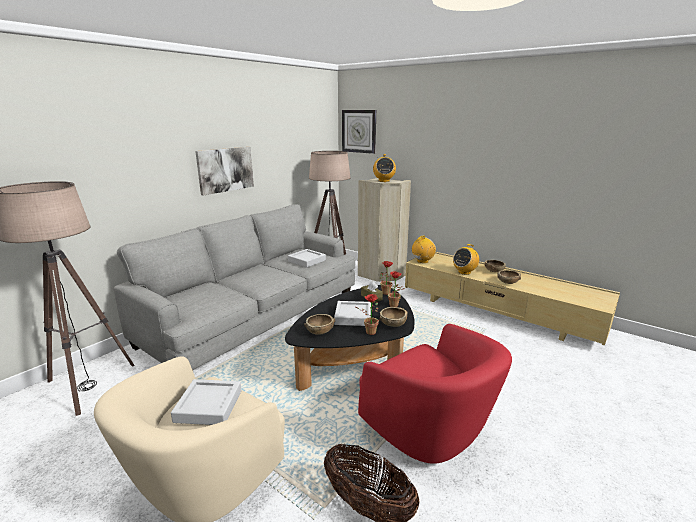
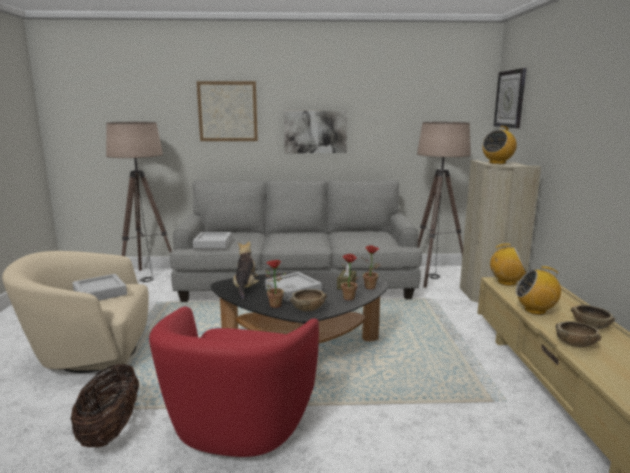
camera: 50 degrees right, 5 degrees down
grey tray [288,249,326,268] -> grey tray moved to [193,232,232,248]
brown bowl [304,314,335,335] -> plush toy [233,241,259,300]
none -> picture [197,80,258,141]

